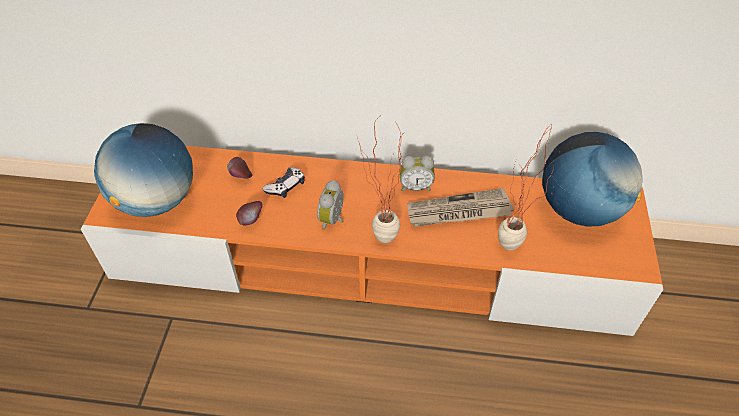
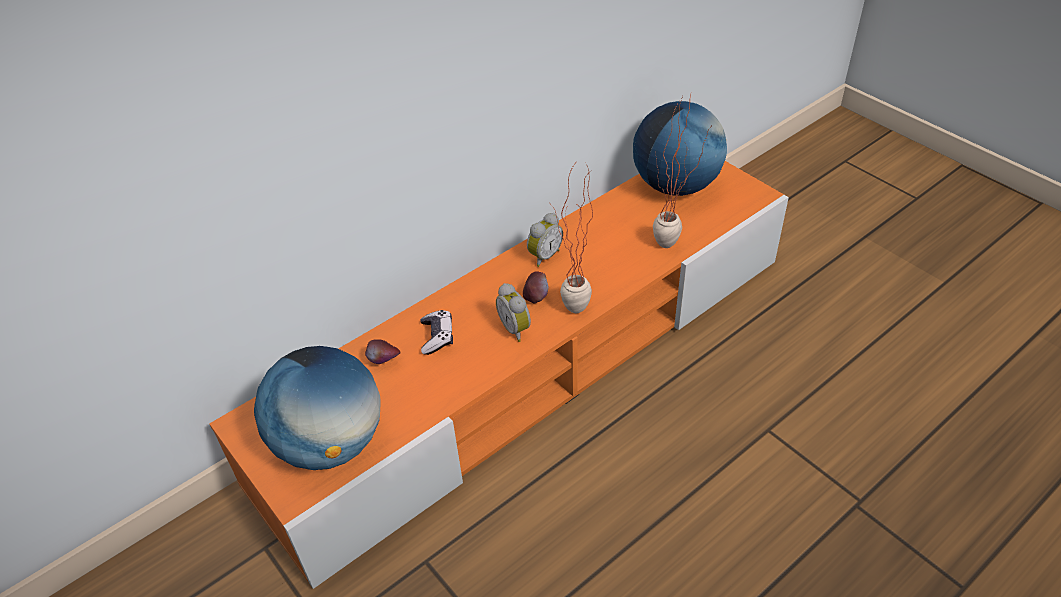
camera: 45 degrees left, 5 degrees down
apple [236,201,262,225] -> apple moved to [523,271,549,304]
newspaper [407,188,514,227] -> none

